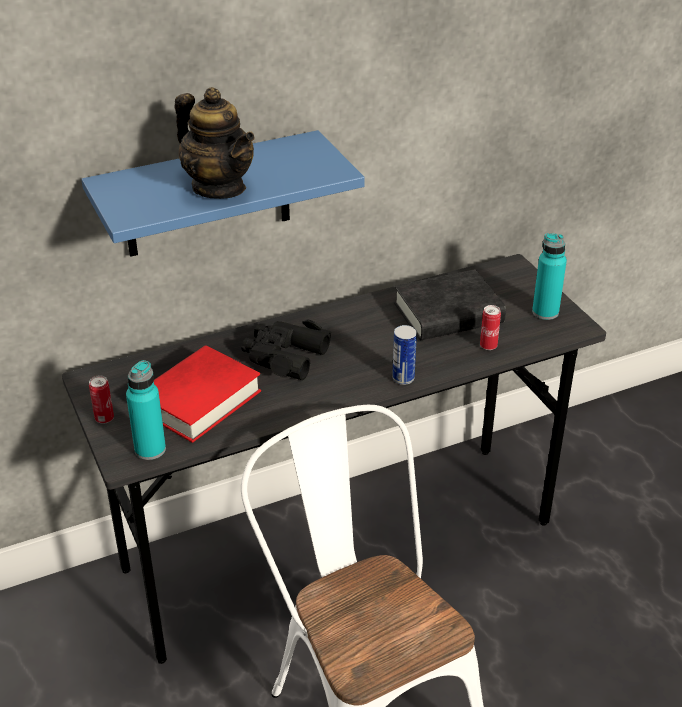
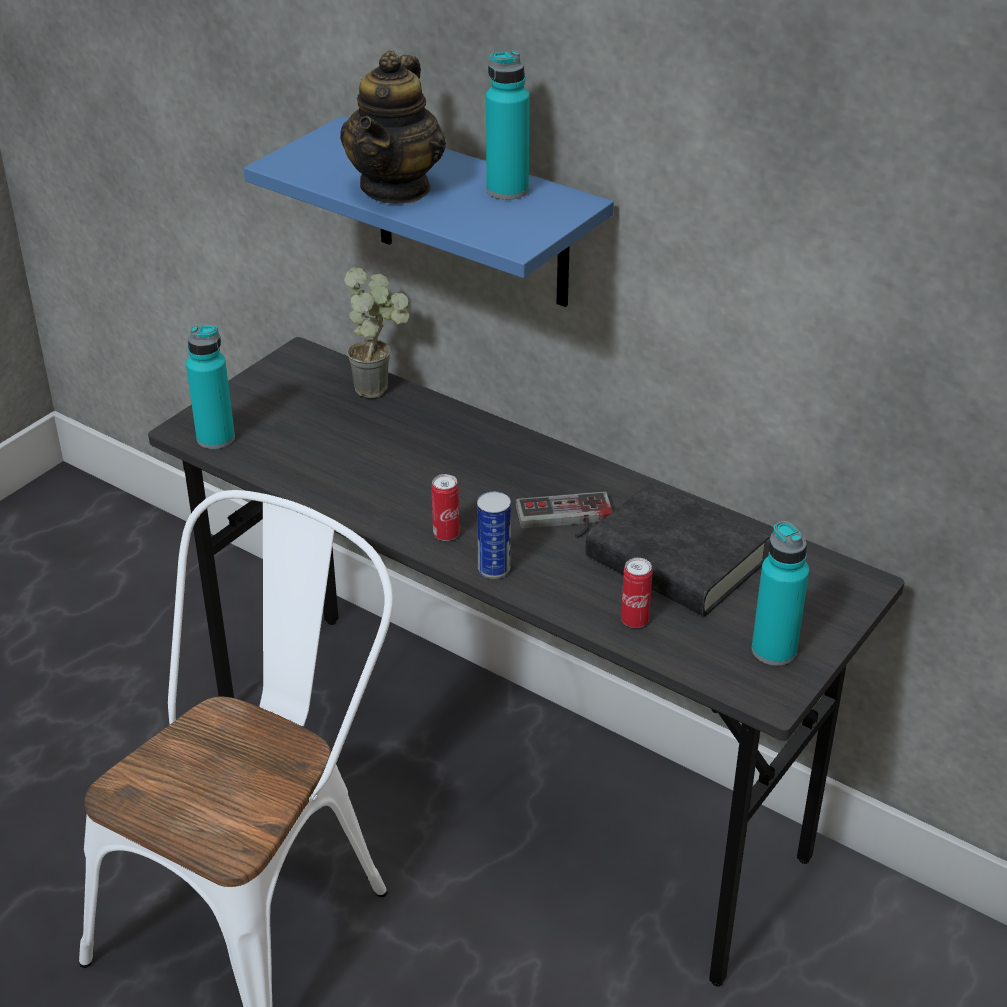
camera: 60 degrees right, 0 degrees up
can [89,375,114,424] -> can moved to [431,474,459,541]
red book [154,345,261,443] -> none
black binoculars [241,320,331,380] -> none
none -> potted plant [344,267,410,398]
none -> turquoise bottle [486,50,530,200]
none -> game controller [516,492,613,538]

